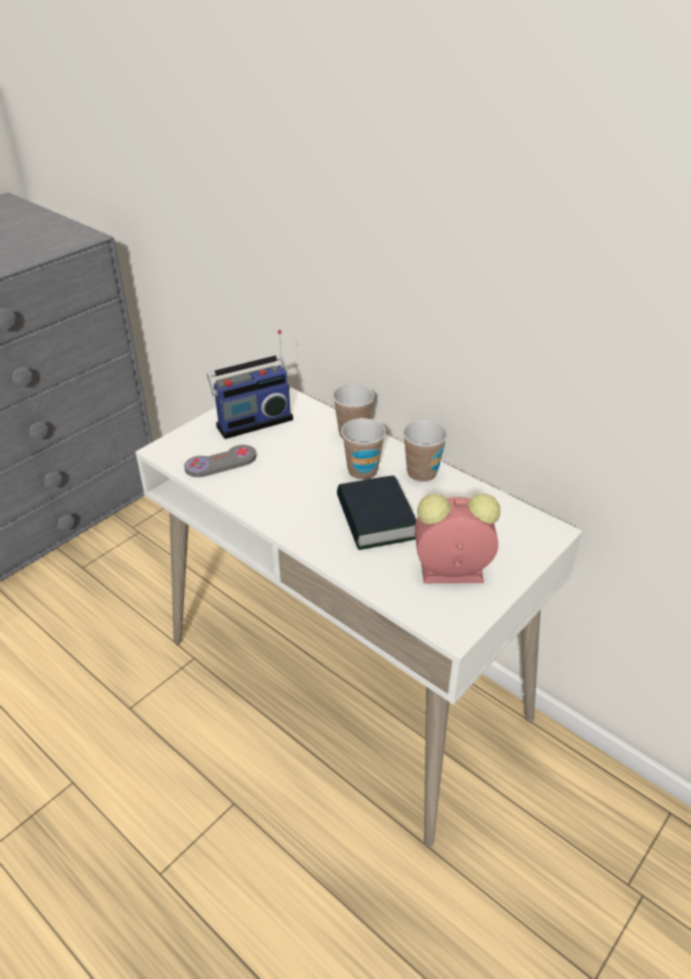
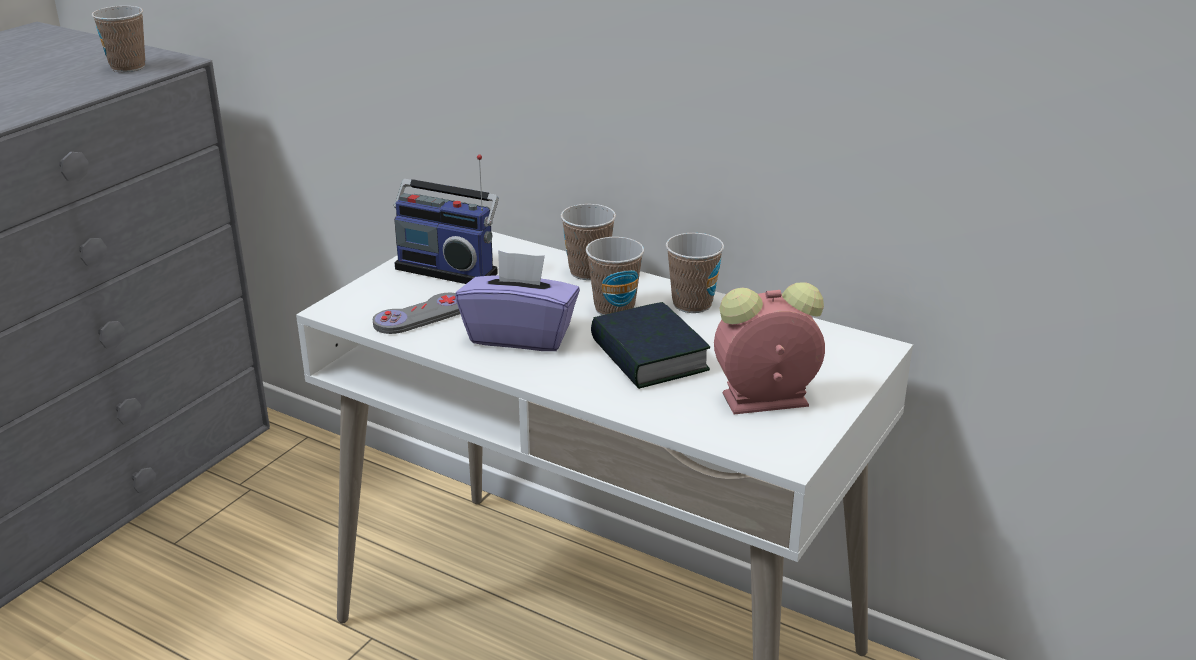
camera: 10 degrees left, 10 degrees down
radio [207,330,293,439] -> radio turned 60 degrees clockwise [393,154,499,284]
none -> cup [92,6,145,72]
none -> purple tissue box [455,250,580,351]

